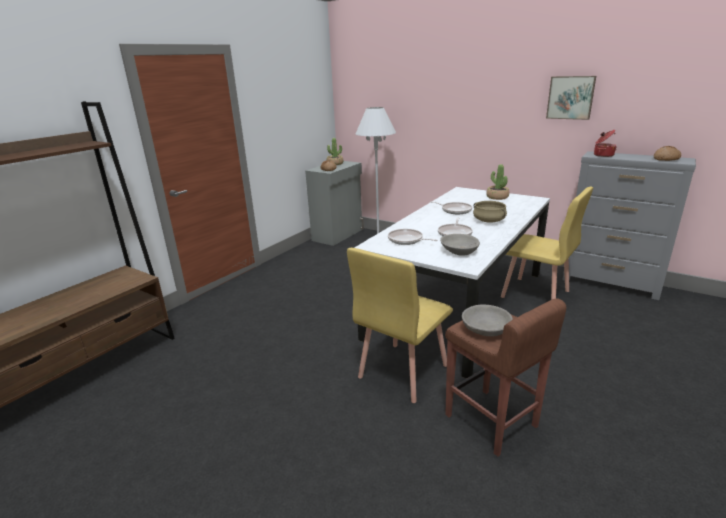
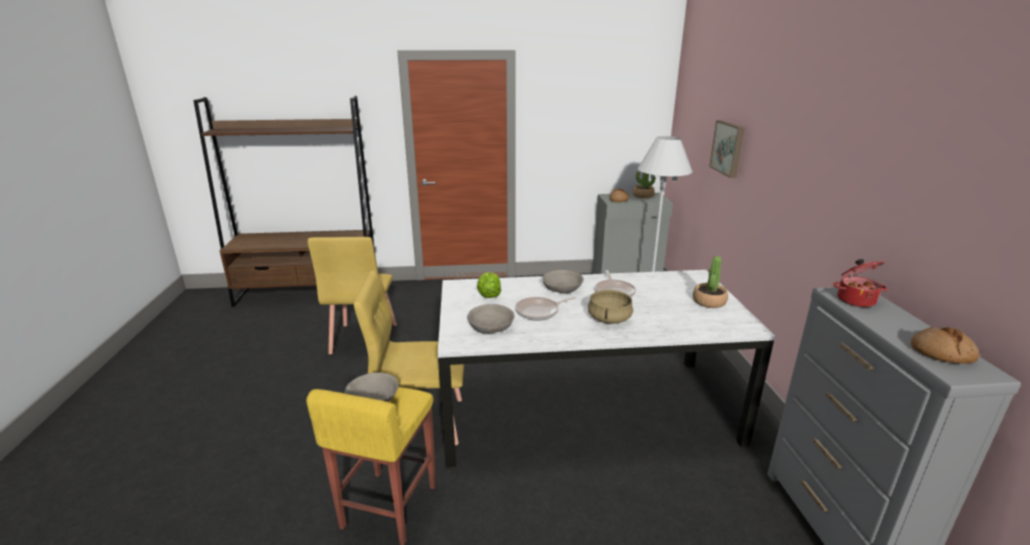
camera: 50 degrees right, 0 degrees up
frying pan [388,229,438,245] -> lettuce [477,272,501,298]
brown stool [445,298,566,457] -> yellow stool [307,387,436,545]
yellow chair [501,187,593,300] -> yellow chair moved to [308,237,397,354]
picture [546,76,596,120] -> picture moved to [709,120,744,178]
none -> grey bowl [542,270,584,293]

